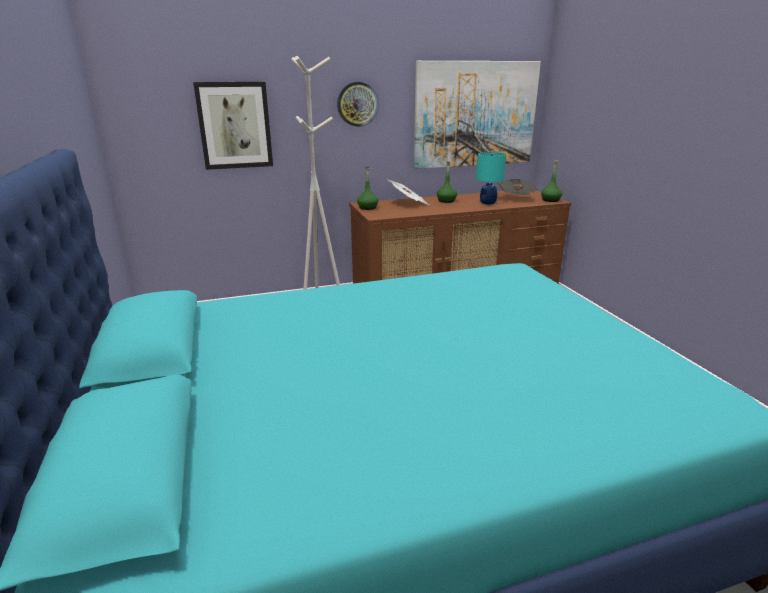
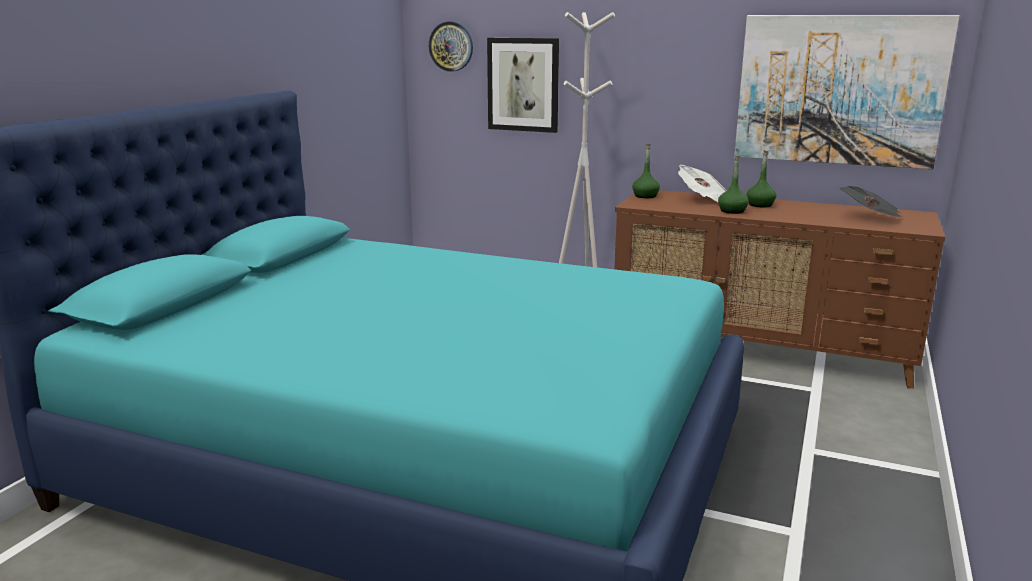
camera: 40 degrees right, 5 degrees down
wall clock [337,82,379,127] -> wall clock moved to [429,22,473,72]
turquoise table lamp [476,152,506,205] -> none
green bottle [541,160,562,202] -> green bottle moved to [718,155,749,214]

